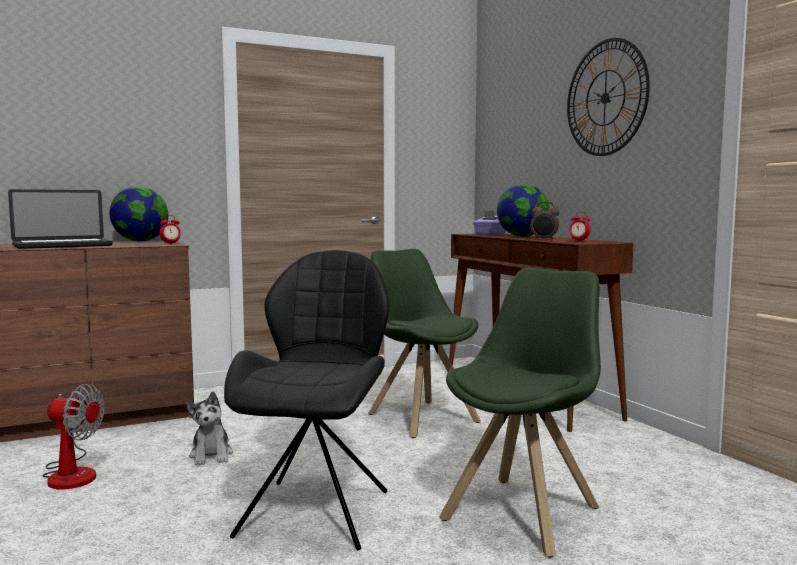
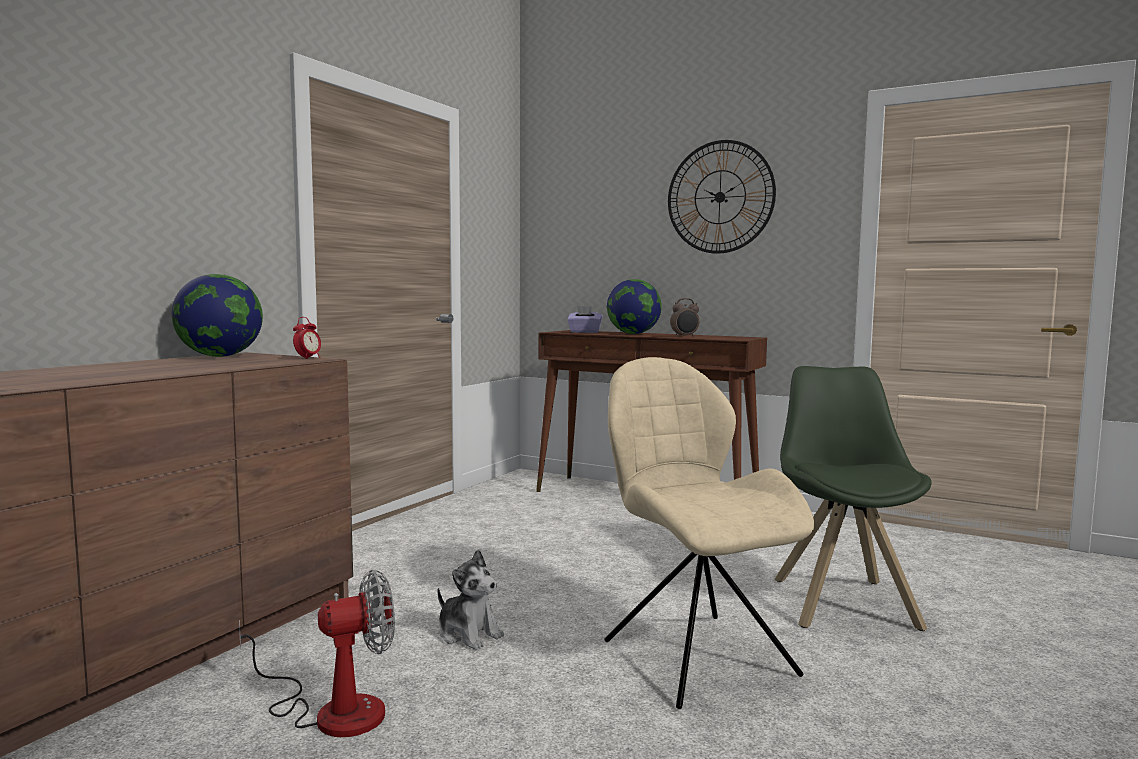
camera: 35 degrees left, 0 degrees up
laptop [8,189,113,249] -> none
black chair [224,250,389,550] -> beige chair [604,357,815,709]
green chair [368,249,481,438] -> none
alarm clock [569,212,591,241] -> none

